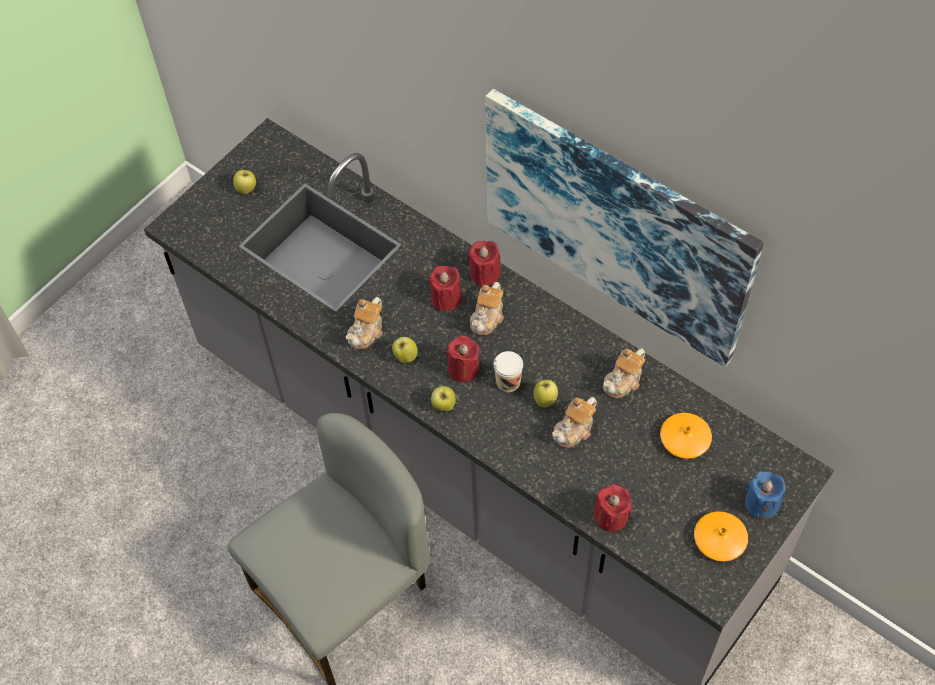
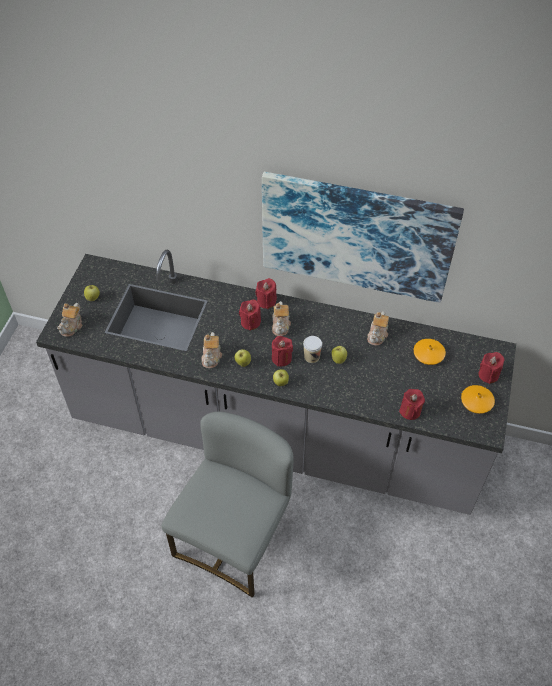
camera: 25 degrees left, 5 degrees down
teapot [552,397,597,448] -> teapot moved to [57,303,82,337]
blue candle [745,471,785,519] -> red candle [479,352,504,384]

